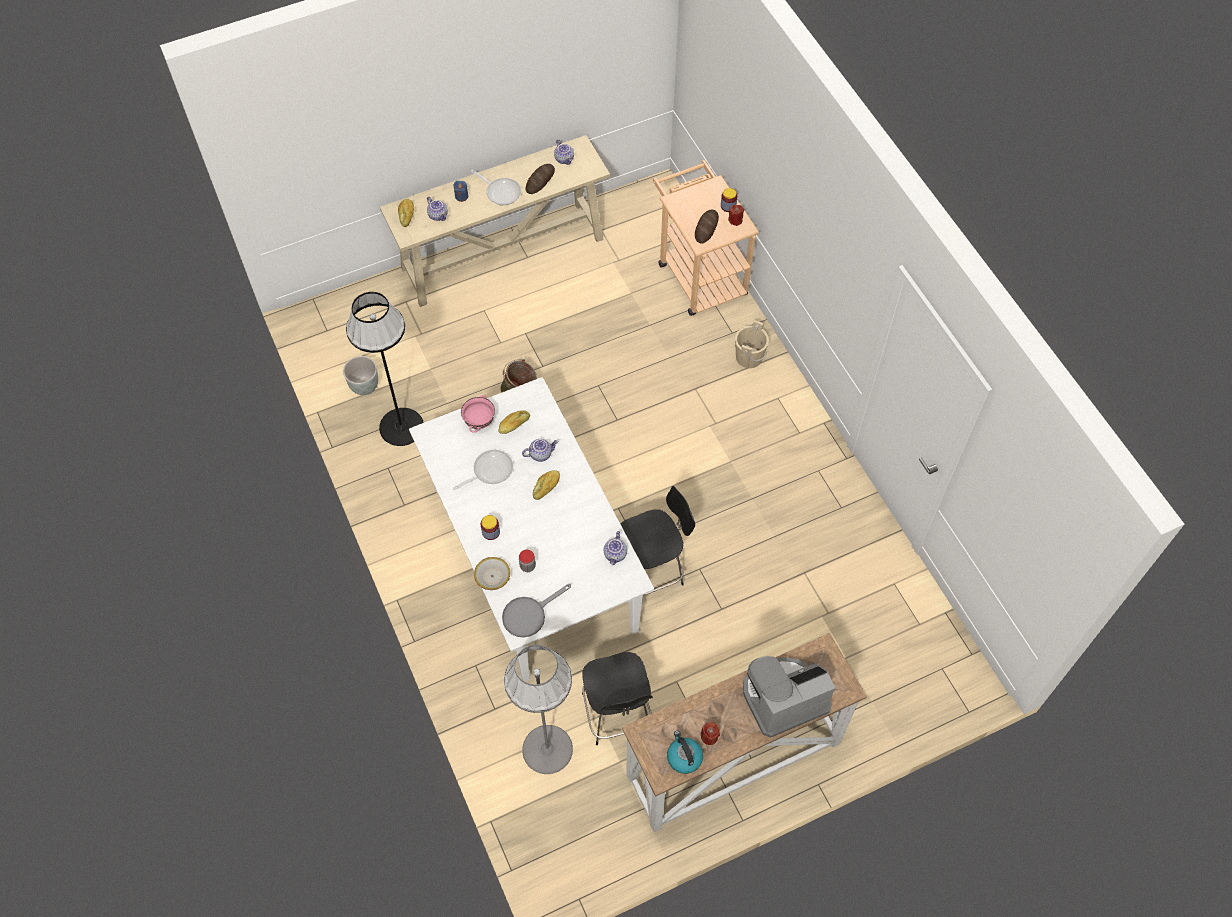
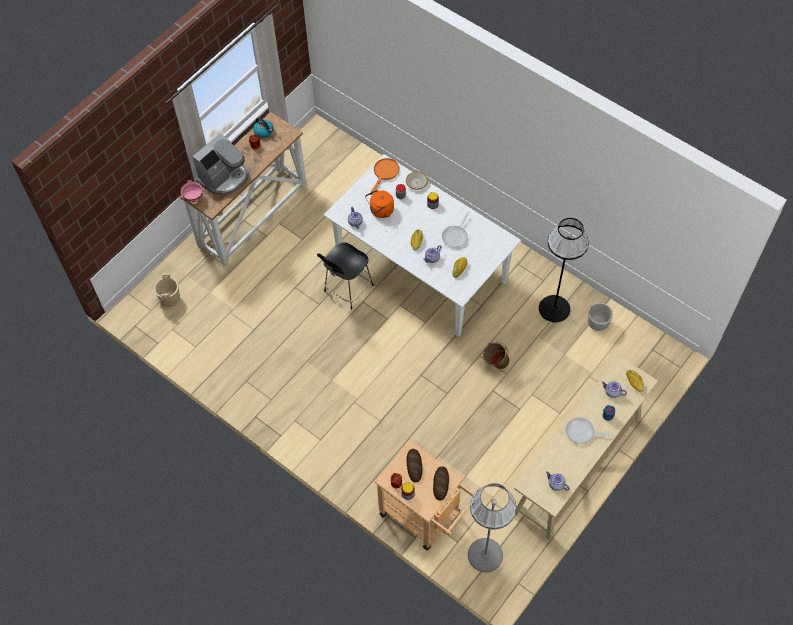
camera: 155 degrees right, 0 degrees up
pink bowl [461,395,495,433] -> pink bowl moved to [180,180,203,204]
grey frying pan [502,584,571,638] -> orange frying pan [370,158,399,195]
grey floor lamp [504,645,573,774] -> grey floor lamp moved to [468,483,516,572]
bread [526,164,555,194] -> bread moved to [433,466,449,500]
black chair [582,652,653,745] -> none
beige bucket [735,320,769,368] -> beige bucket moved to [154,273,180,307]
none -> orange kettle [365,190,394,218]

